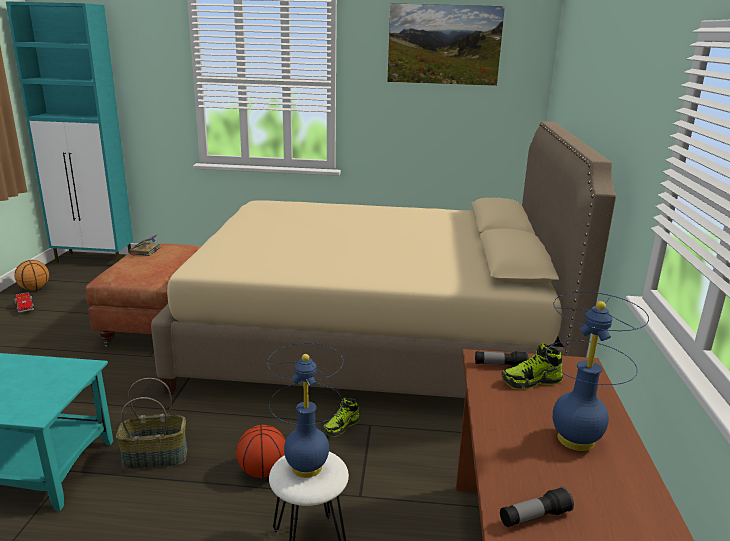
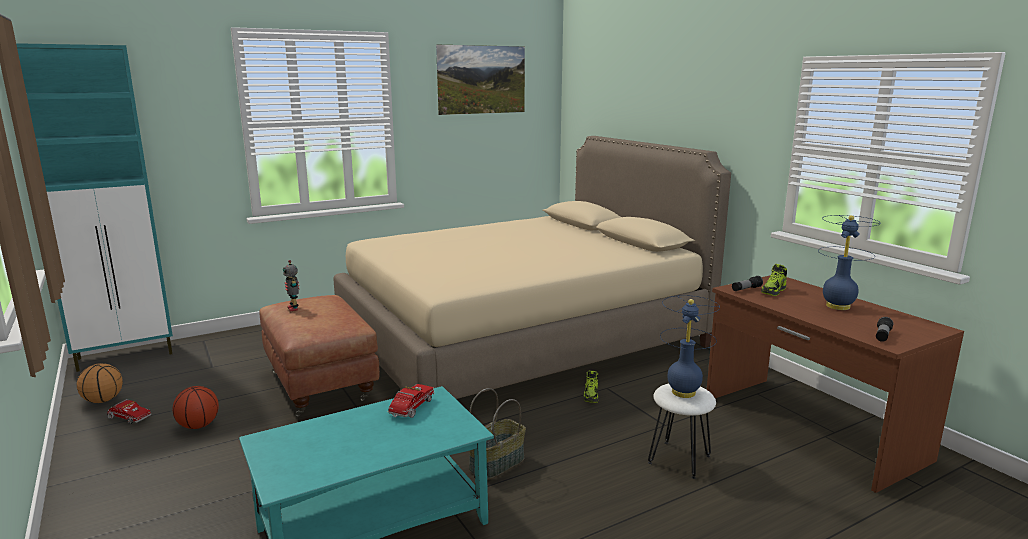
camera: 35 degrees left, 5 degrees down
book [129,234,161,256] -> toy robot [283,260,299,311]
basketball [236,425,286,478] -> basketball moved to [173,386,219,429]
none -> toy truck [388,384,434,418]

